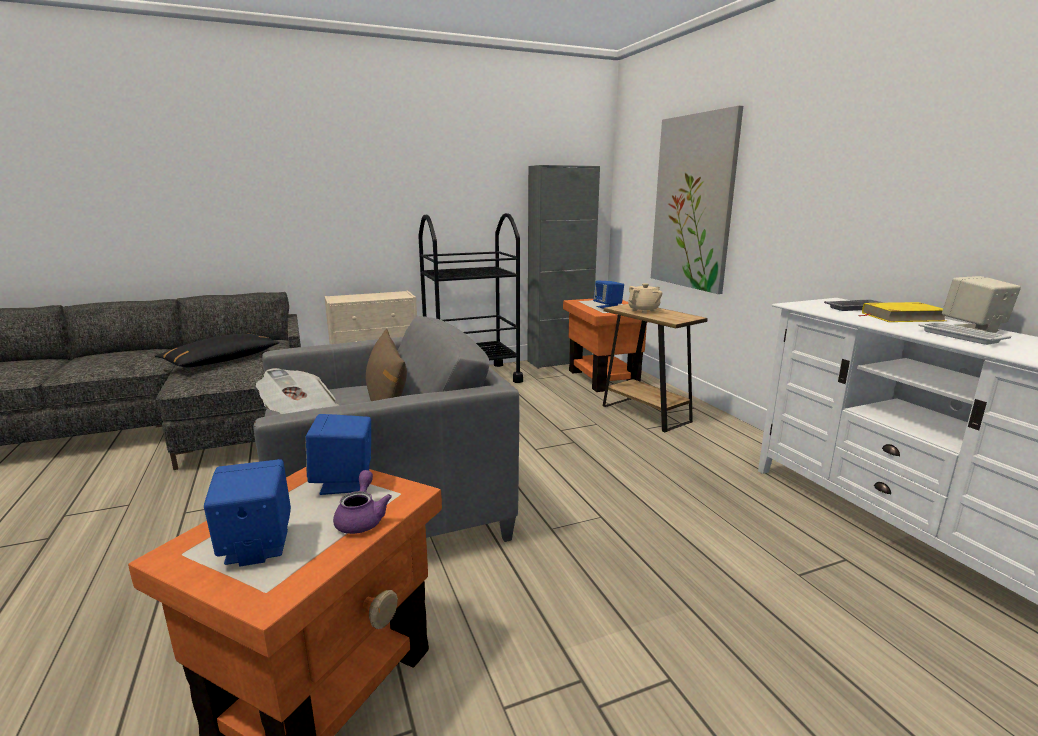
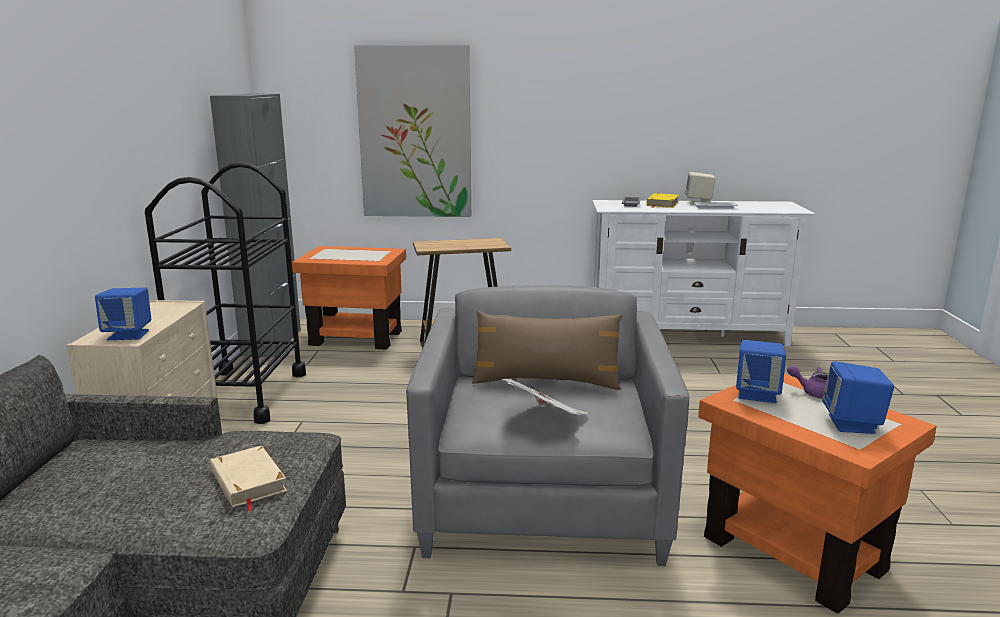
camera: 65 degrees left, 0 degrees up
black pillow [154,333,279,367] -> none
blue speaker [593,281,624,309] -> blue speaker moved to [95,287,151,340]
beige teapot [628,283,662,313] -> none
none -> beige book [210,445,287,511]

